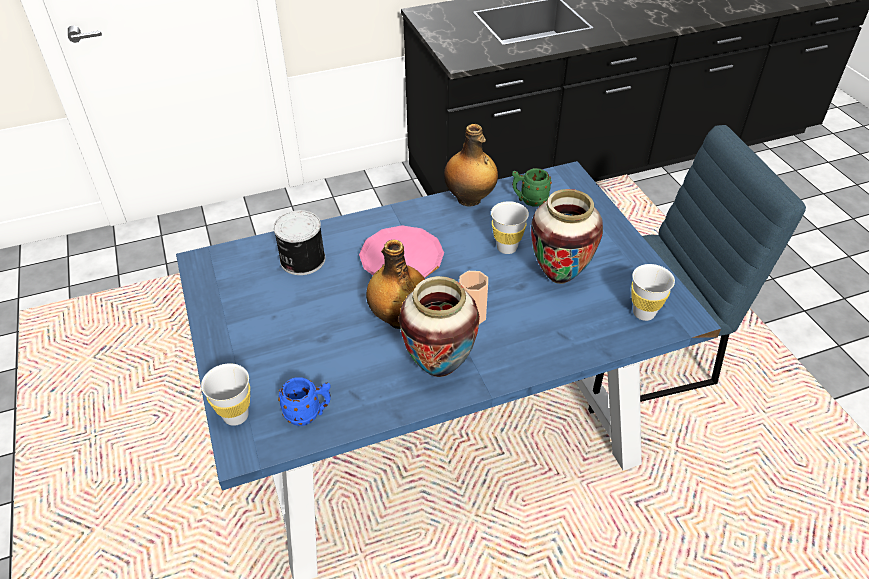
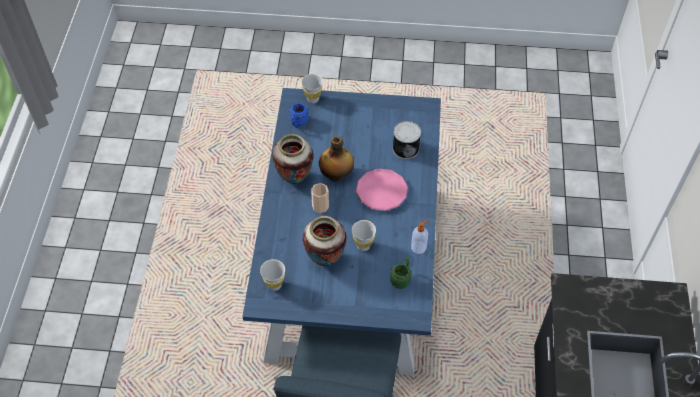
camera: 115 degrees right, 10 degrees up
bottle [444,124,498,207] -> soap dispenser [411,220,429,254]

